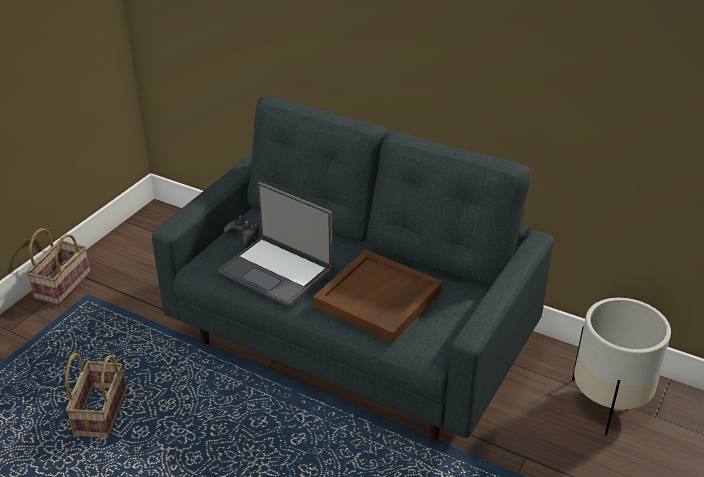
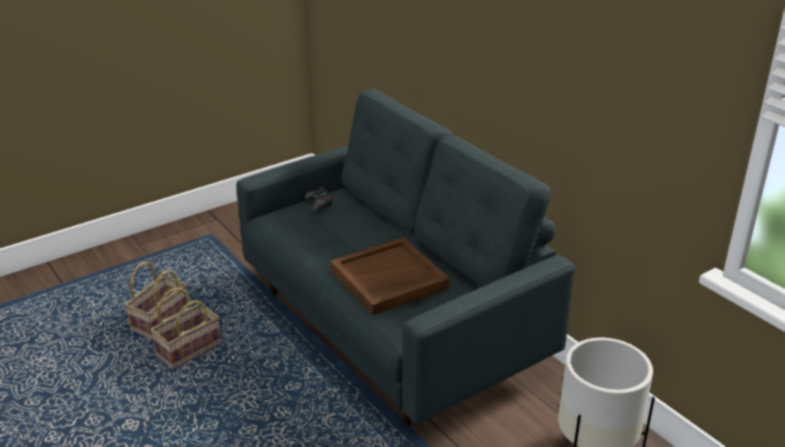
camera: 25 degrees right, 5 degrees down
basket [27,228,90,305] -> basket moved to [150,287,222,370]
laptop [218,182,333,307] -> none

